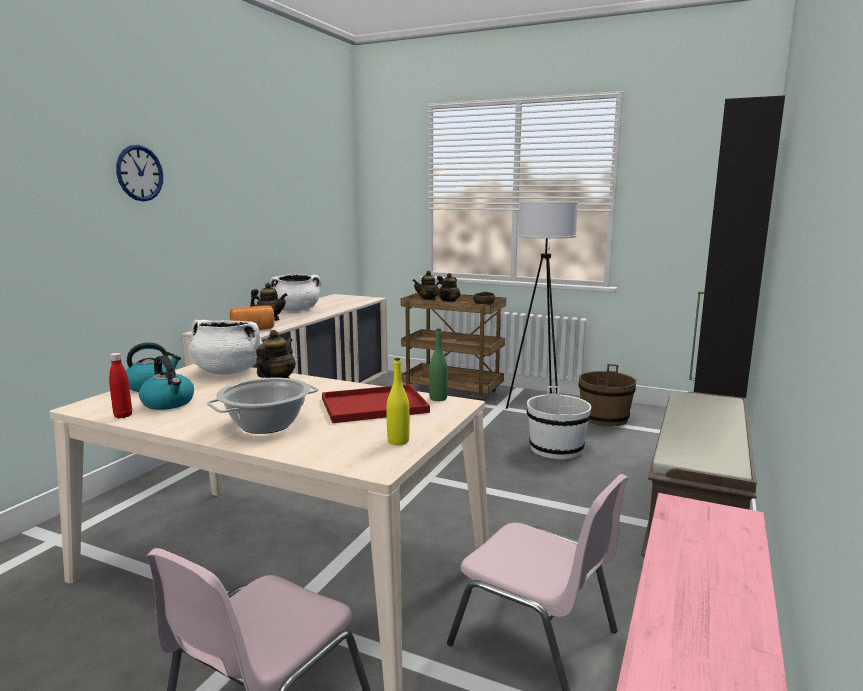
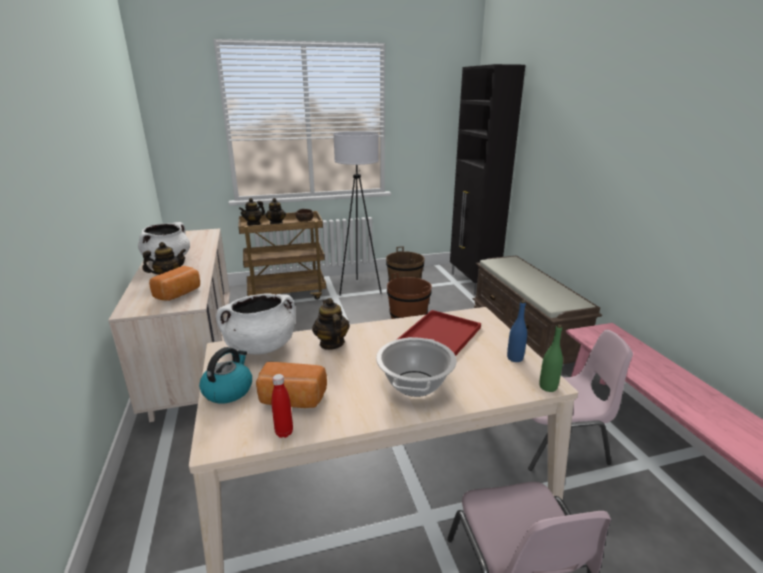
camera: 40 degrees left, 10 degrees up
wall clock [116,145,163,201] -> none
kettle [139,355,194,410] -> bread [256,362,327,408]
yellow bottle [386,358,410,445] -> blue bottle [507,300,527,362]
green bottle [429,329,448,401] -> green bottle moved to [539,324,563,392]
white bucket [527,386,591,459] -> brown bucket [387,272,432,319]

